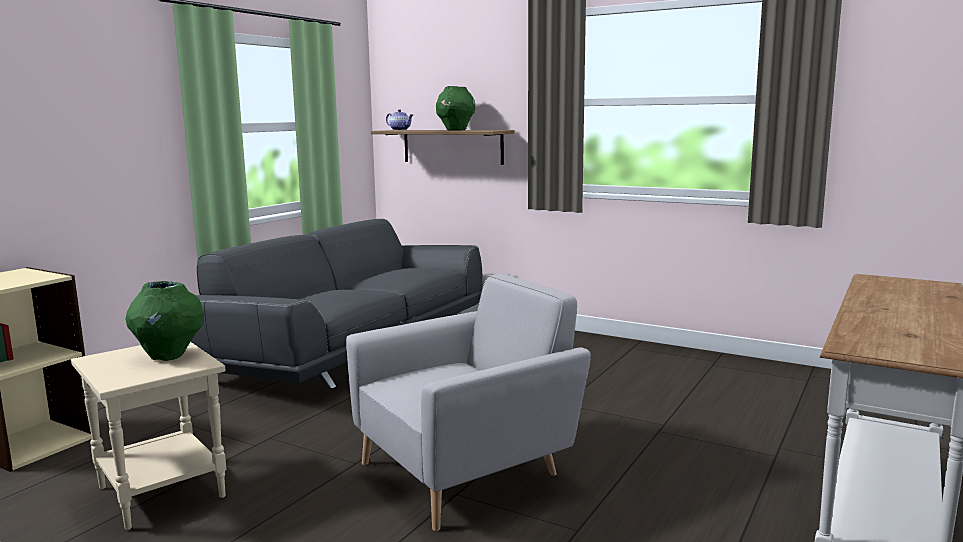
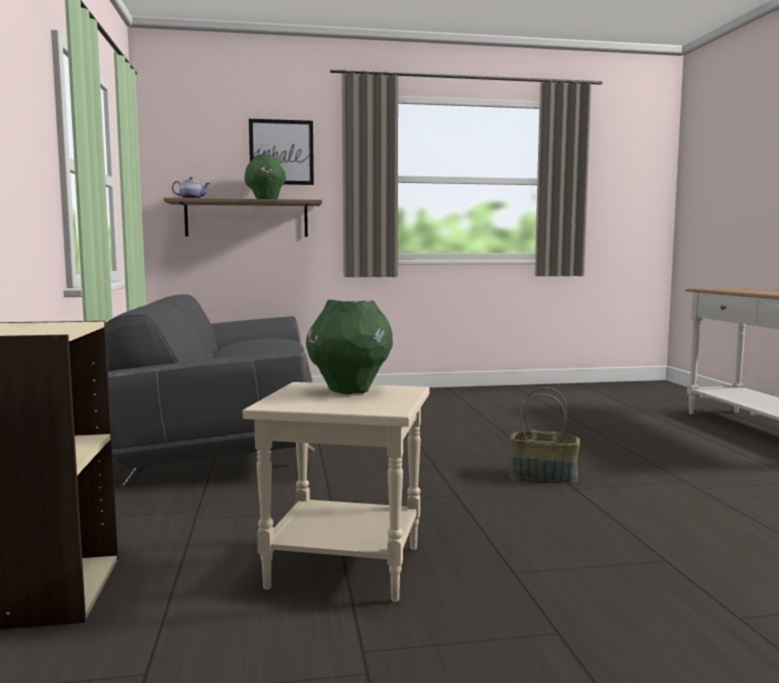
camera: 40 degrees left, 5 degrees down
grey armchair [346,274,591,531] -> basket [510,387,580,483]
none -> picture [249,119,314,185]

